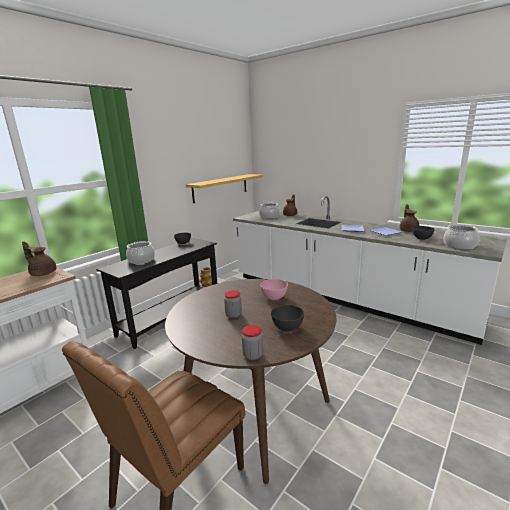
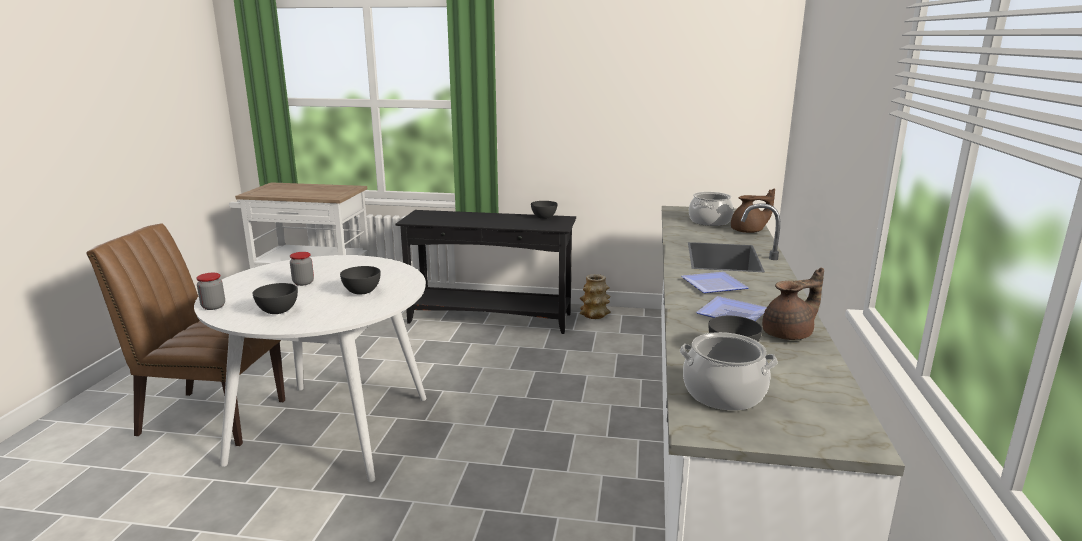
camera: 60 degrees right, 0 degrees up
brown teapot [22,242,57,276] -> none
cooking pot [126,241,155,264] -> none
brown dining table [165,279,336,484] -> white dining table [194,255,427,482]
shelf [186,174,263,203] -> none
pink bowl [260,279,288,300] -> grey bowl [340,266,381,295]

